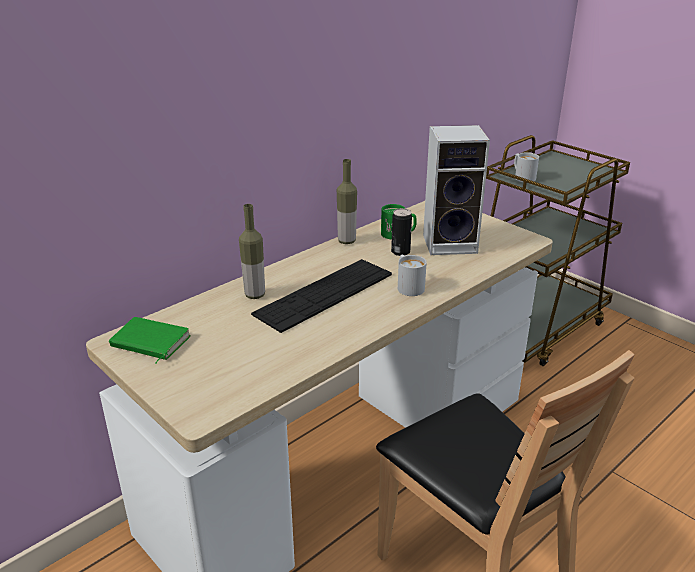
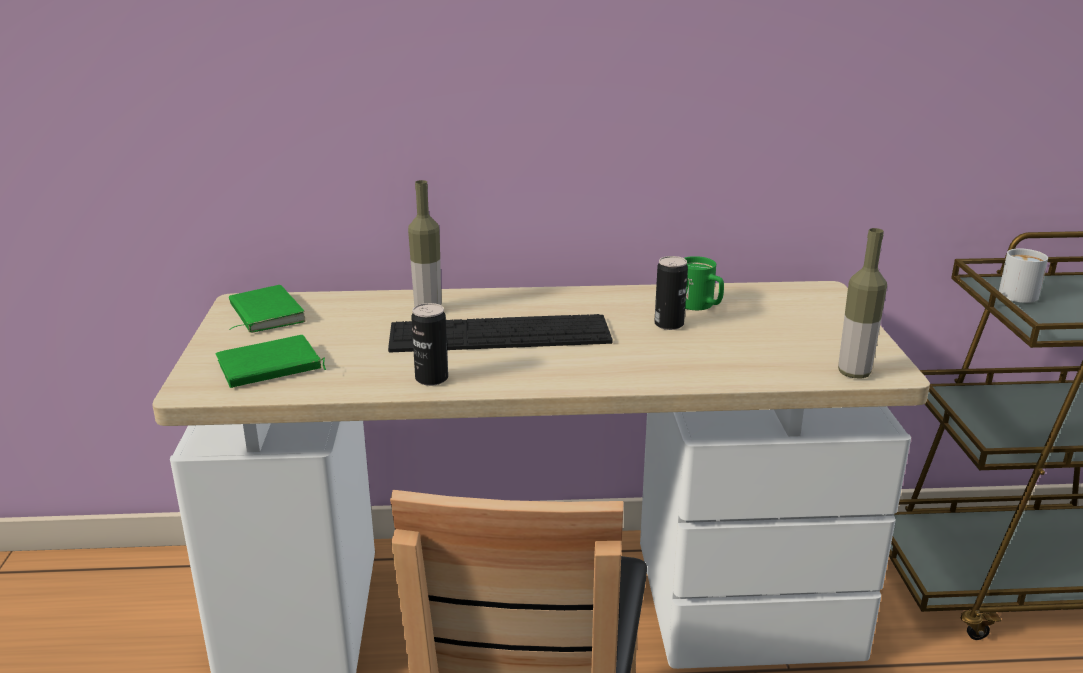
camera: 40 degrees right, 5 degrees down
bottle [337,159,357,244] -> bottle moved to [838,228,887,378]
white mug [398,255,427,296] -> none
speaker [423,125,490,255] -> none
none -> green book [215,335,326,388]
none -> can [411,303,448,386]

